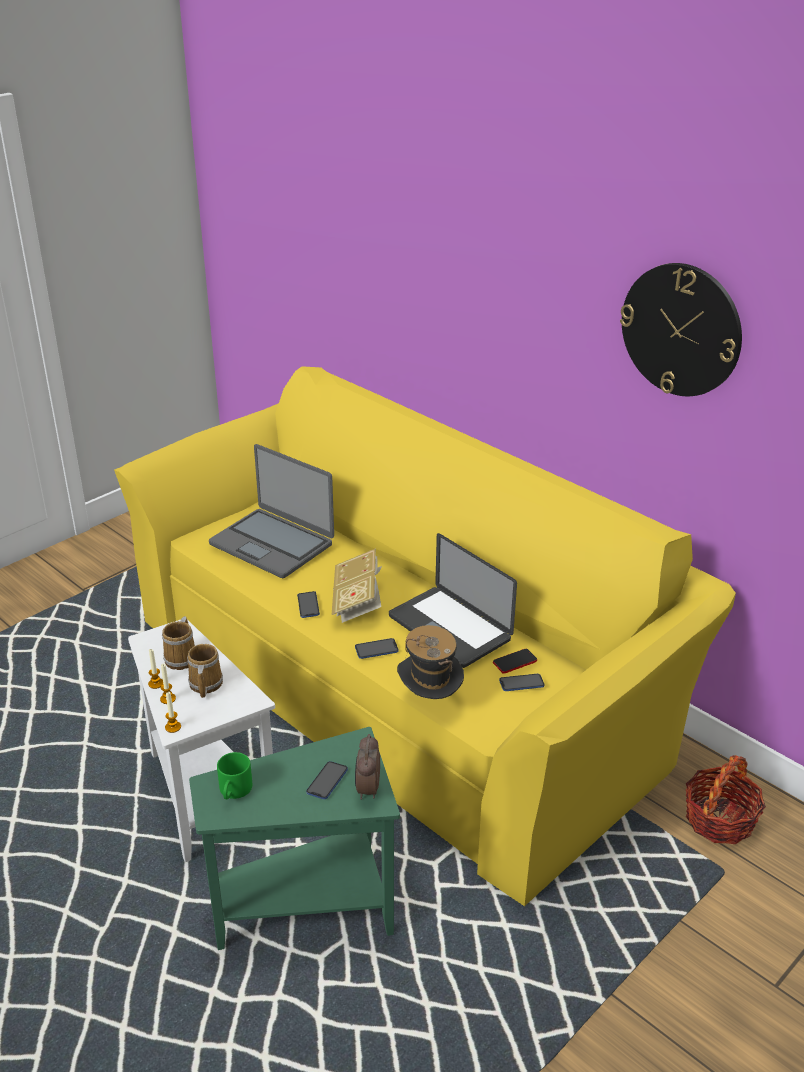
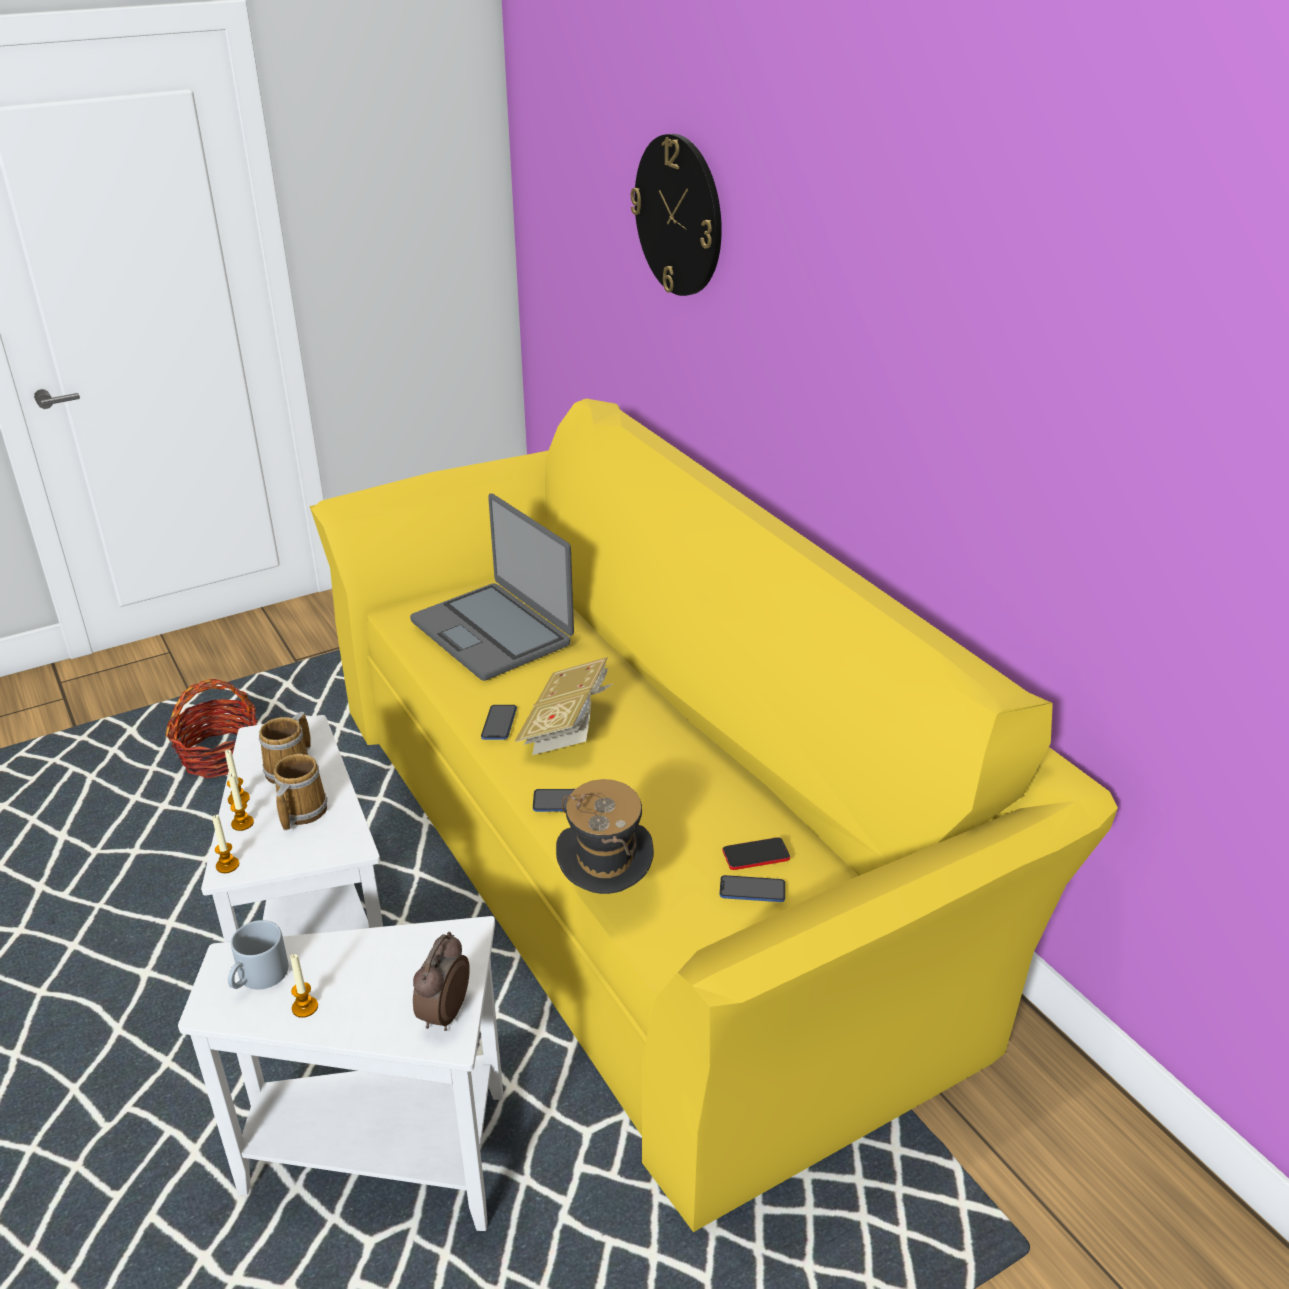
camera: 15 degrees right, 0 degrees up
green side table [189,727,400,950] -> white side table [178,916,503,1231]
green mug [217,752,252,799] -> grey mug [228,920,289,989]
phone [306,761,348,799] -> none
laptop [389,533,517,668] -> none
wall clock [620,263,742,396] -> wall clock moved to [631,134,722,296]
basket [686,755,766,844] -> basket moved to [166,679,258,778]
none -> candle [290,954,318,1018]

